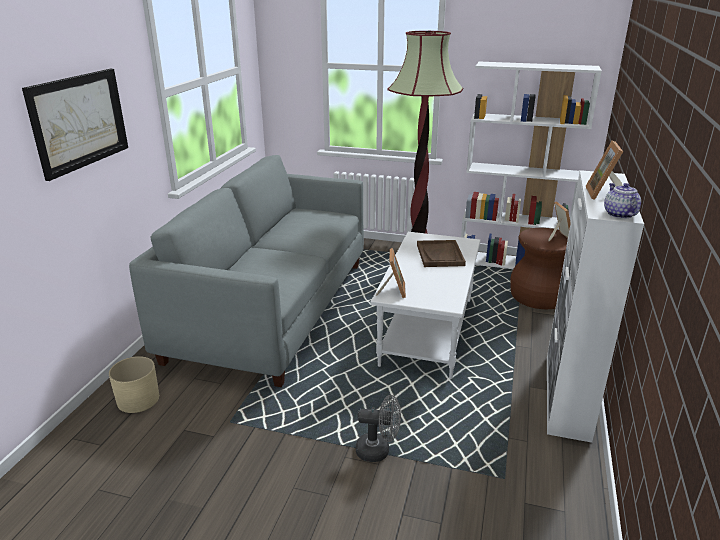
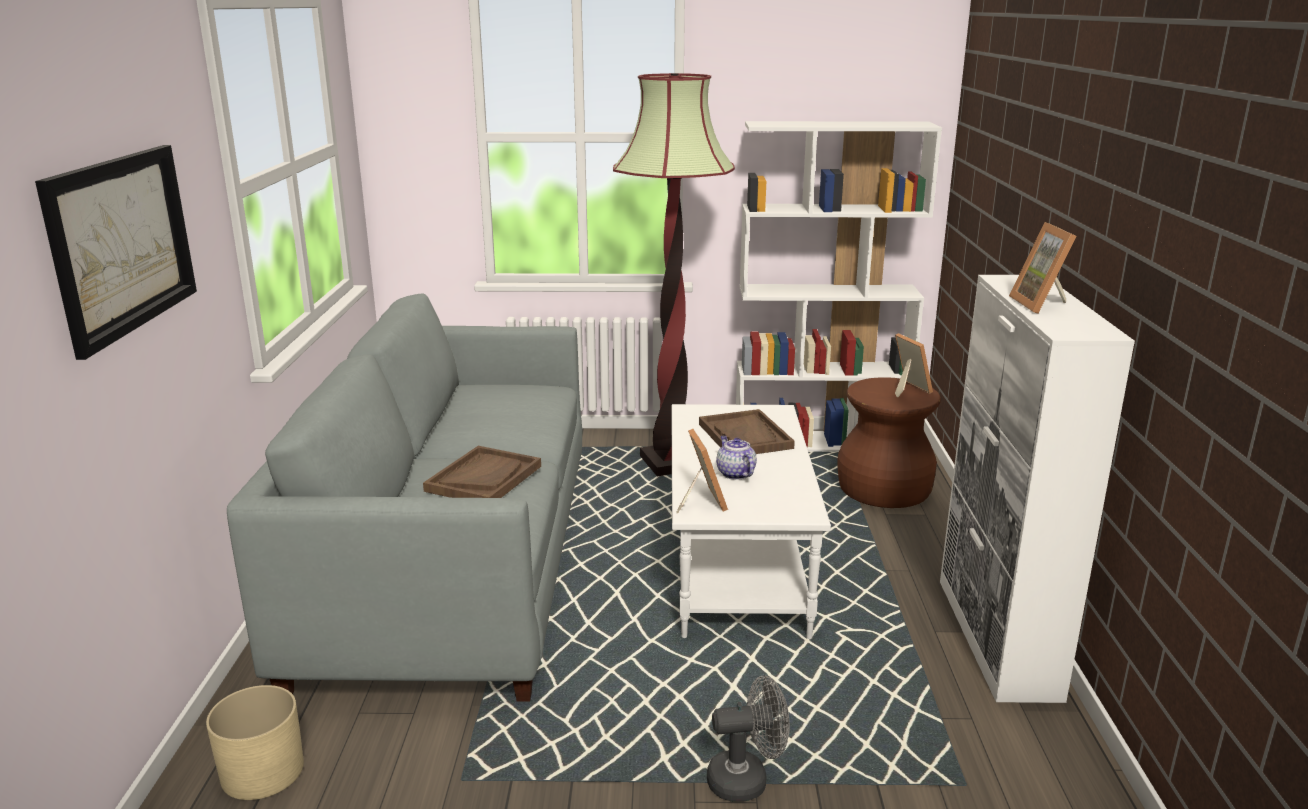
camera: 15 degrees left, 5 degrees down
teapot [604,183,641,219] -> teapot moved to [716,436,757,480]
none -> brown tray [423,446,541,498]

